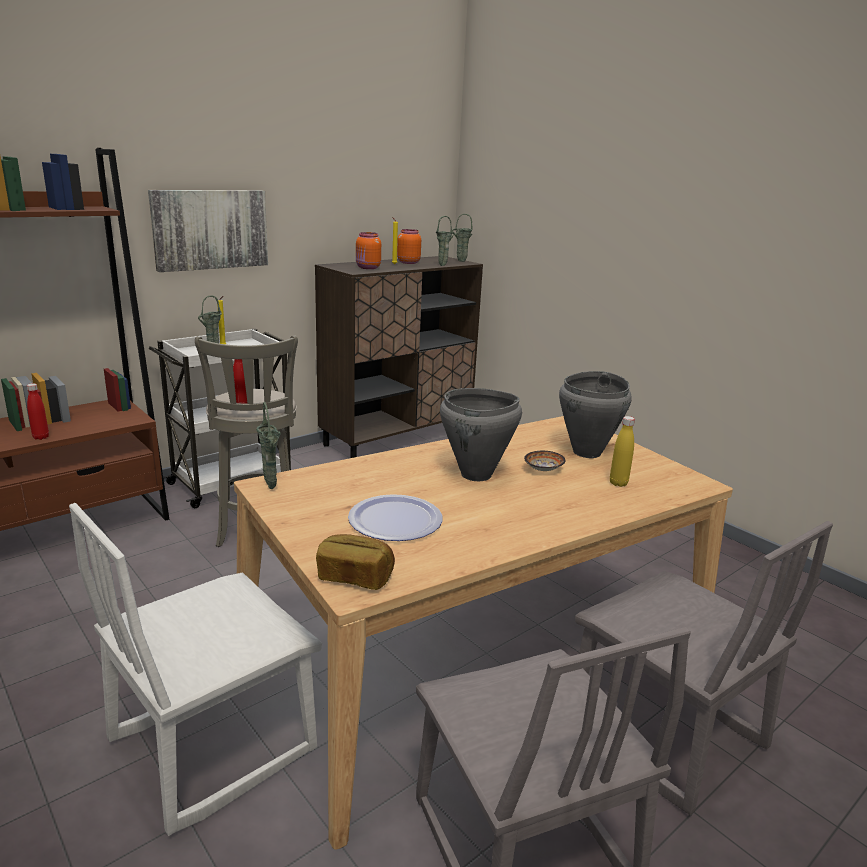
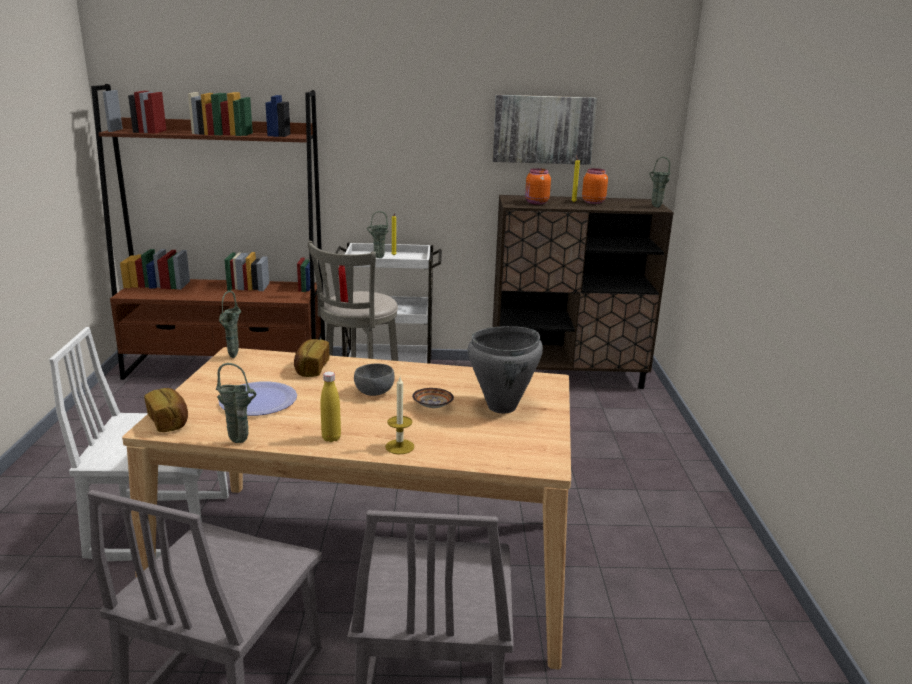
camera: 40 degrees right, 0 degrees up
red bottle [27,383,49,440] -> none
picture [148,190,268,272] -> picture moved to [492,95,597,165]
green vase [436,216,455,266] -> green vase moved to [216,363,256,443]
grey cooking pot [440,388,522,481] -> grey bowl [354,363,395,396]
yellow bottle [610,416,635,487] -> yellow bottle moved to [320,371,341,442]
none -> bread [294,339,329,377]
none -> candle [386,377,414,454]

